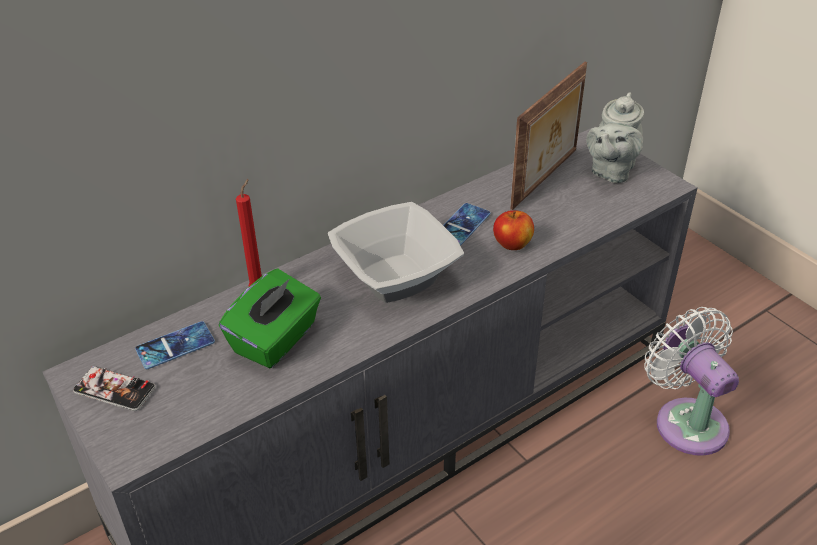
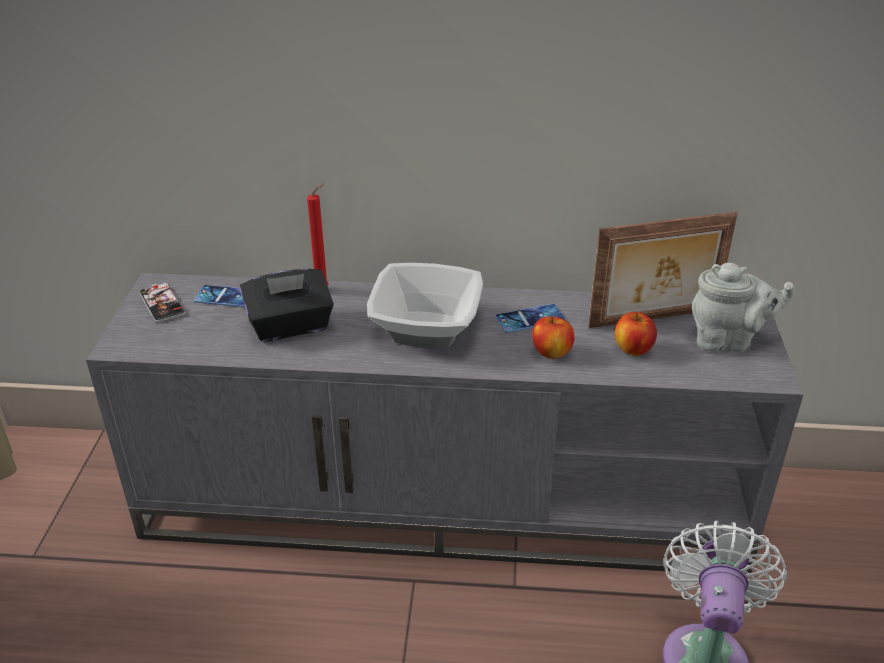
camera: 40 degrees right, 5 degrees down
green tissue box [219,269,321,368] -> black tissue box [240,269,334,342]
grey teapot [586,92,644,183] -> grey teapot turned 150 degrees counterclockwise [692,263,795,352]
none -> apple [615,311,657,356]

